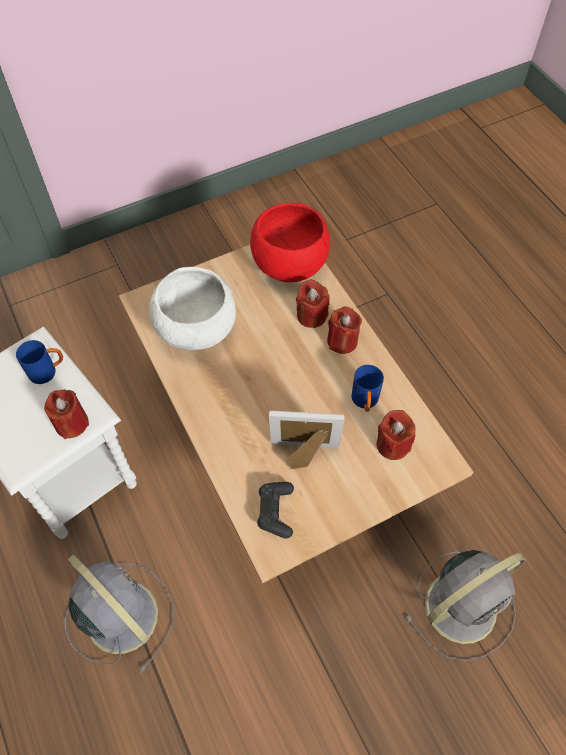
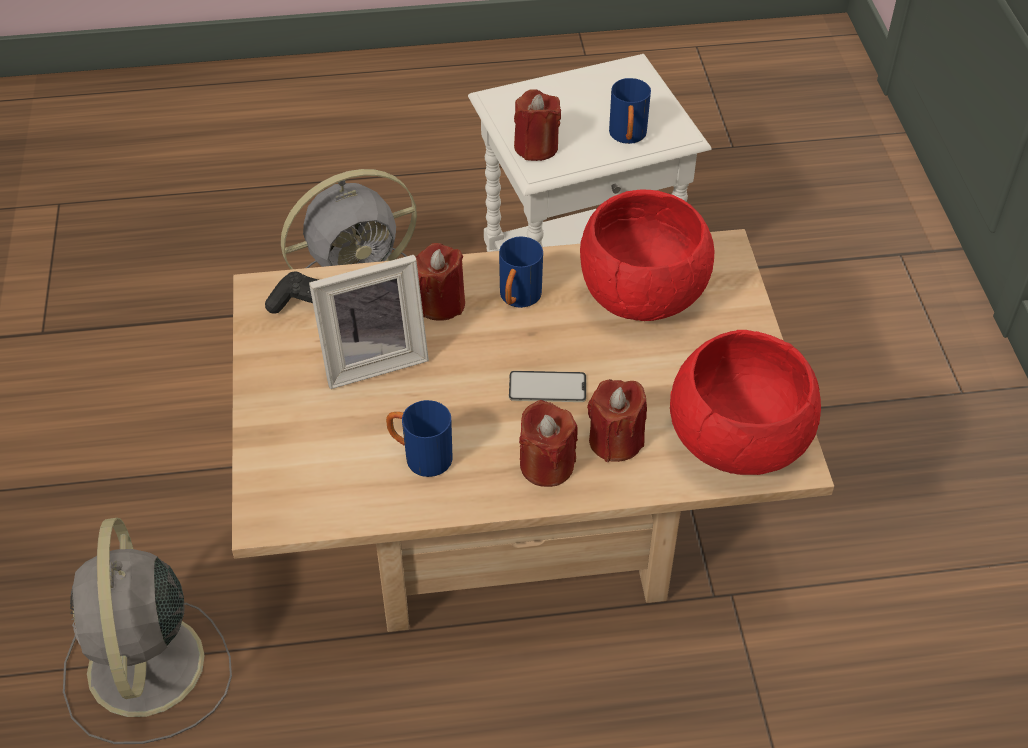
camera: 110 degrees right, 10 degrees down
white bowl [149,267,236,350] -> red bowl [580,189,715,321]
picture frame [269,410,345,469] -> picture frame turned 45 degrees clockwise [309,255,429,389]
red candle [377,410,416,460] -> red candle moved to [416,243,465,321]
none -> blue mug [499,236,543,308]
none -> phone [509,371,586,402]

